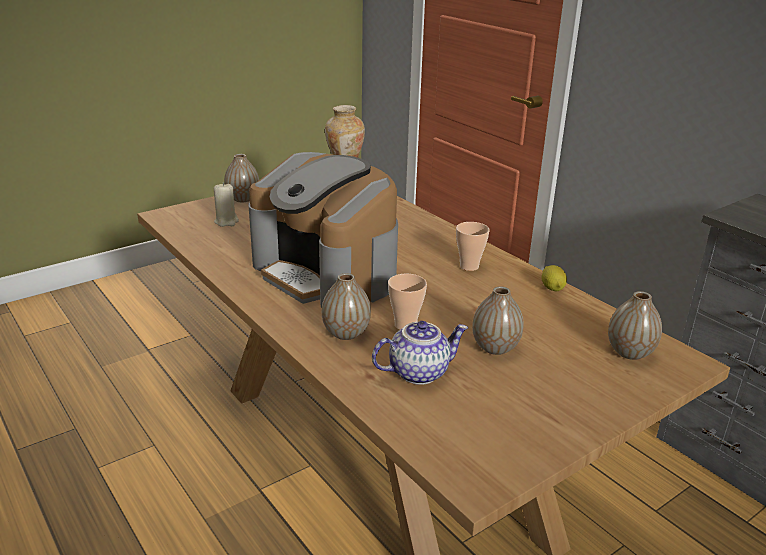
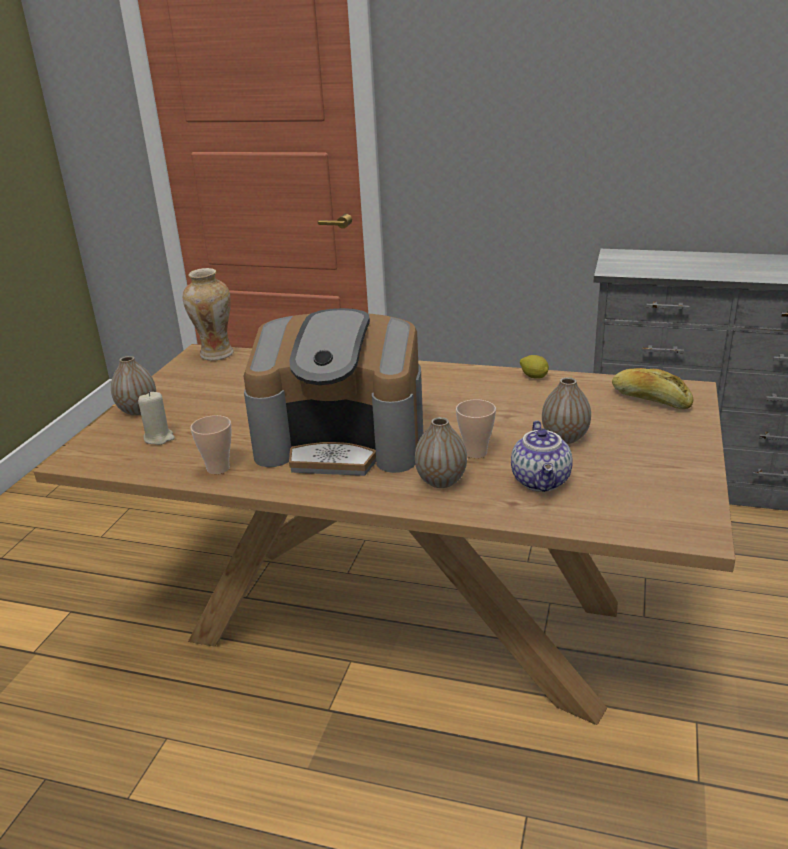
camera: 35 degrees left, 0 degrees up
teapot [372,321,468,385] -> teapot turned 150 degrees clockwise [511,421,573,492]
cup [456,222,490,271] -> cup moved to [190,415,232,474]
vase [608,291,662,360] -> bread [612,368,694,409]

